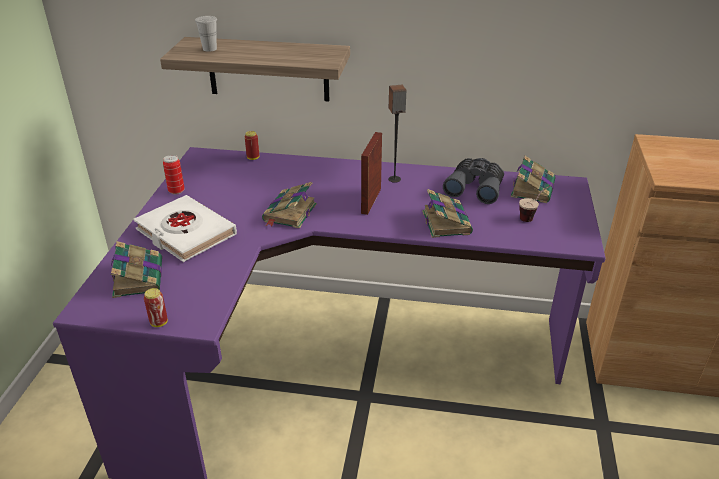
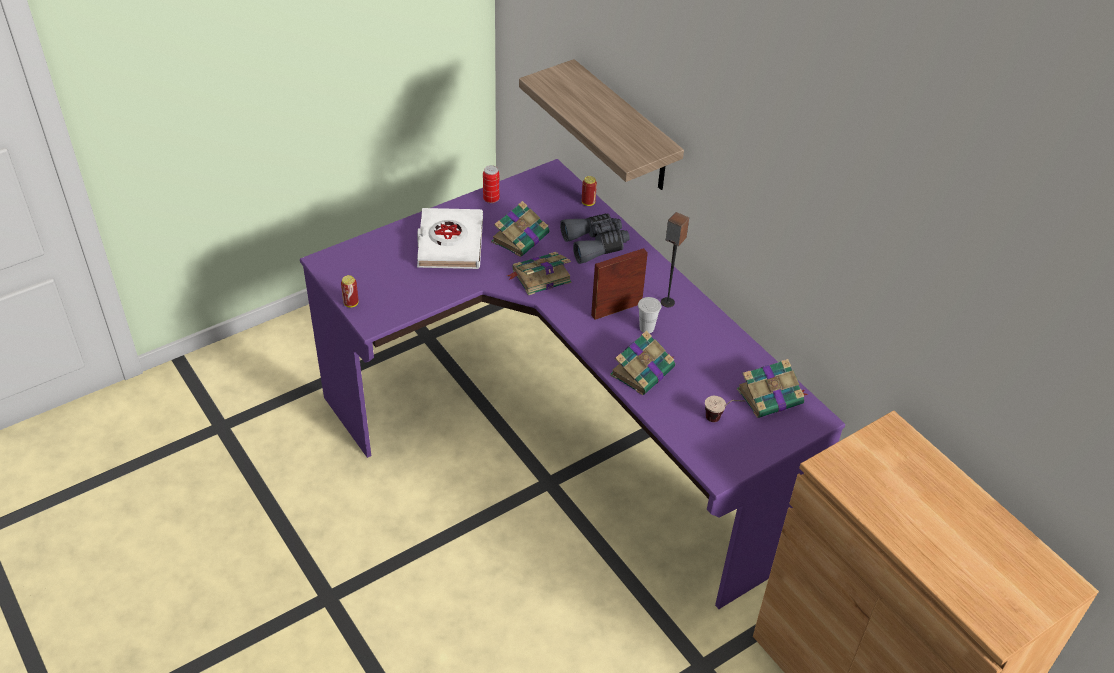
camera: 45 degrees right, 10 degrees up
book [111,241,162,298] -> book moved to [491,201,550,257]
white cup [195,16,217,52] -> white cup moved to [638,297,661,333]
grey binoculars [443,158,504,204] -> grey binoculars moved to [560,213,630,264]

